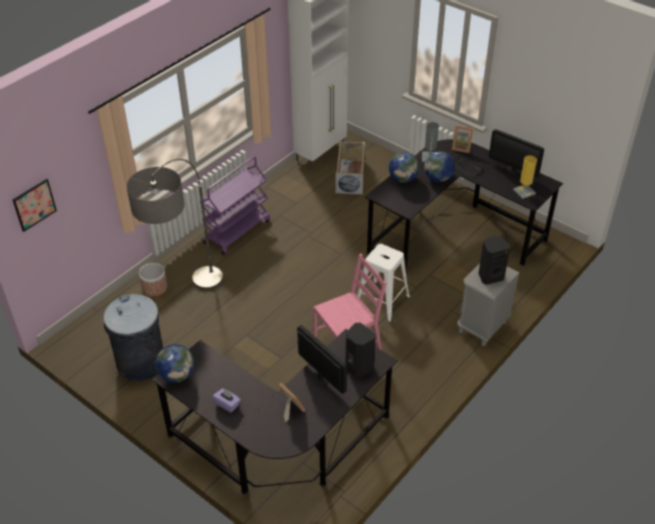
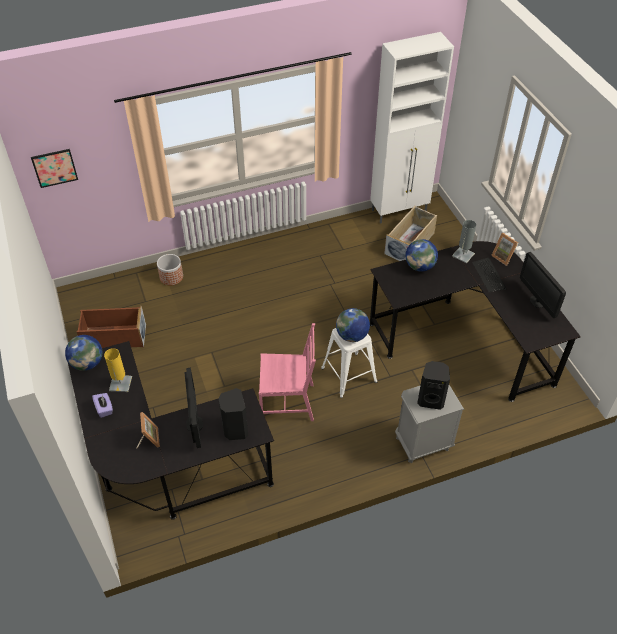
camera: 30 degrees right, 5 degrees up
grey trash can [103,294,163,381] -> brown storage box [77,306,146,348]
floor lamp [127,159,223,290] -> none
purple cart [200,156,270,255] -> none
globe [424,151,455,182] -> globe moved to [336,308,370,342]
yellow table lamp [513,155,537,199] -> yellow table lamp moved to [104,348,132,392]

